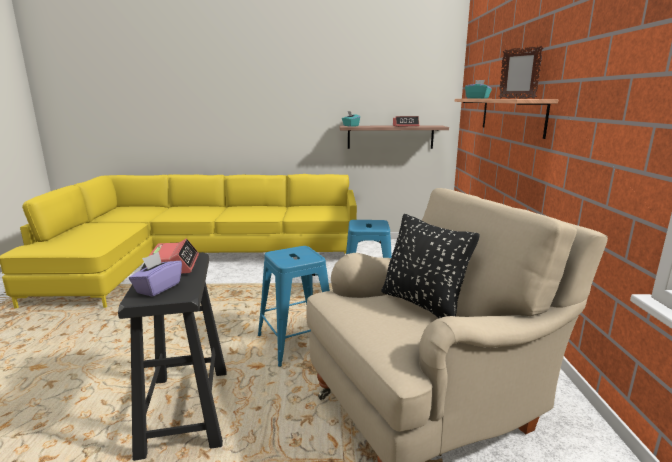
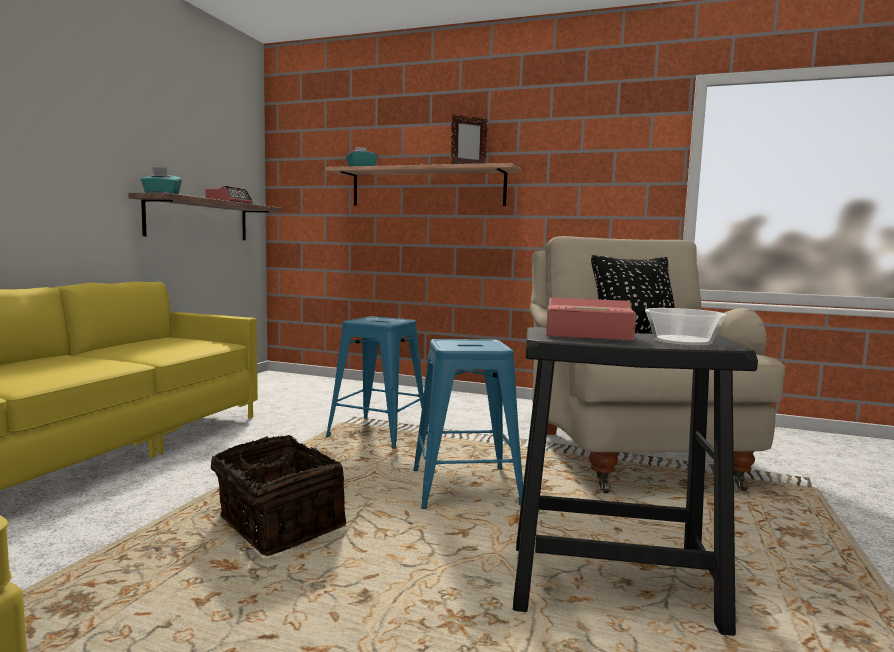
camera: 70 degrees left, 10 degrees down
purple tissue box [129,252,182,297] -> bowl [645,308,727,345]
none -> basket [211,435,346,556]

